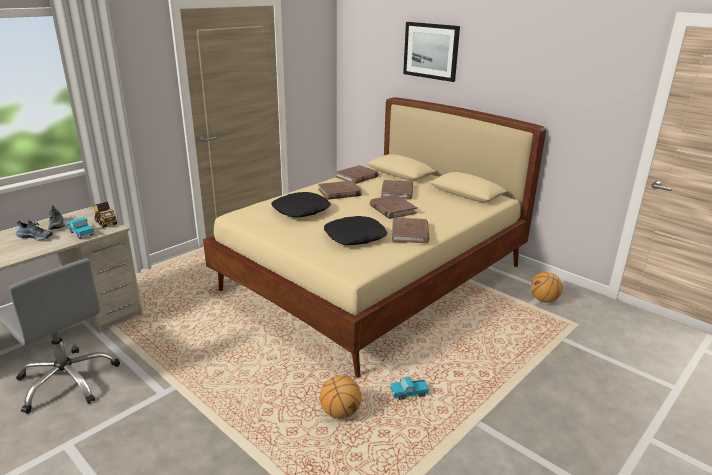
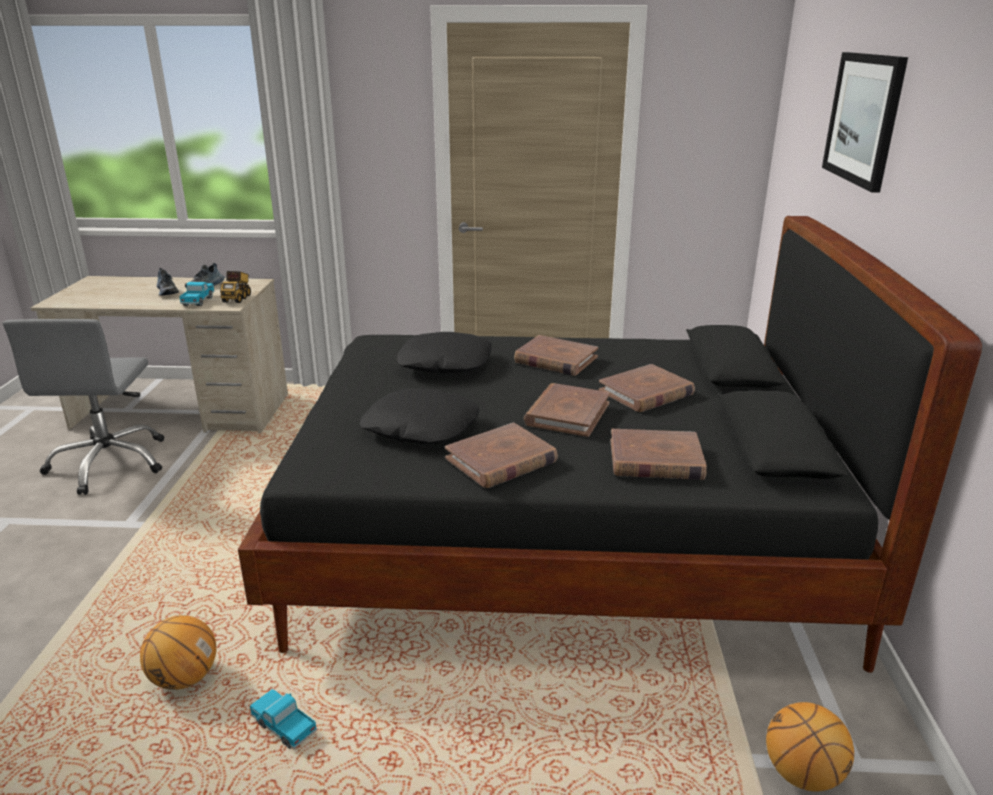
camera: 50 degrees right, 0 degrees up
beige bed [203,97,546,378] -> black bed [238,216,982,673]
brown book [335,165,379,184] -> brown book moved to [611,429,707,480]

